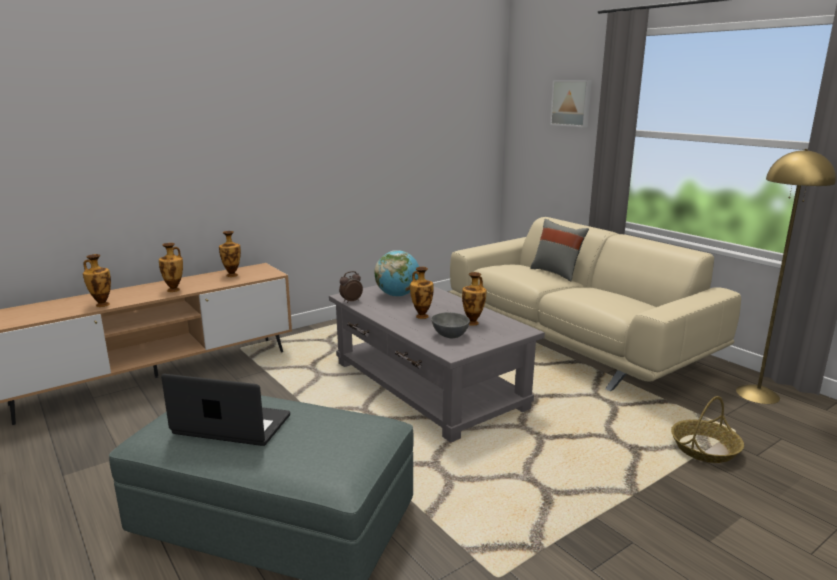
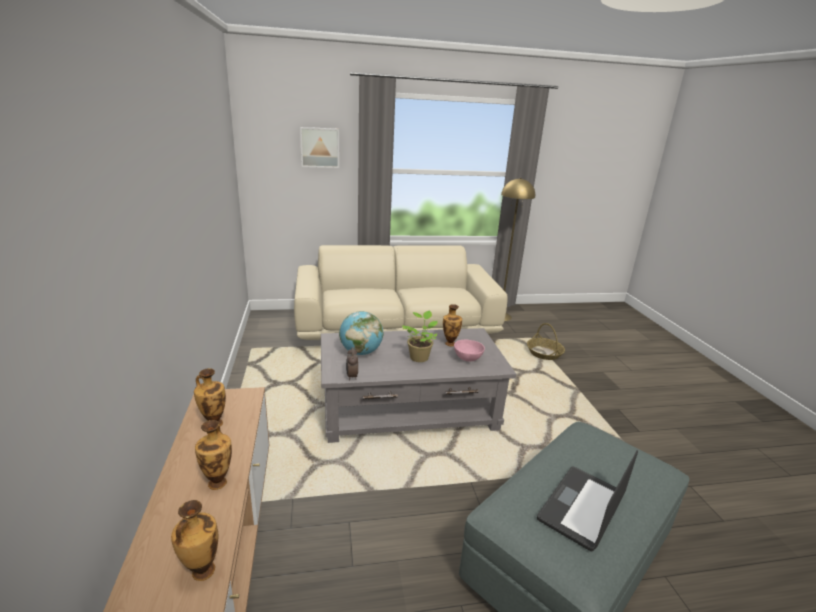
camera: 65 degrees left, 5 degrees up
vase [410,267,434,319] -> potted plant [402,310,438,362]
grey bowl [431,312,470,338] -> pink bowl [454,340,485,361]
grey pillow [530,219,589,281] -> none

